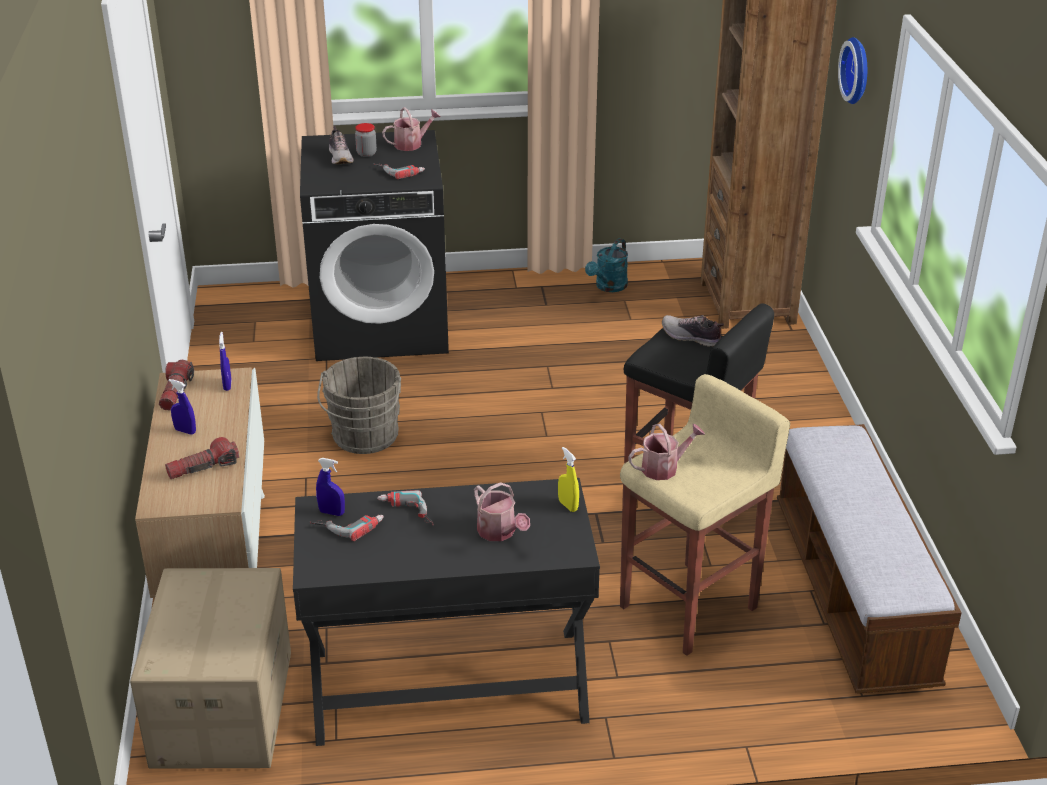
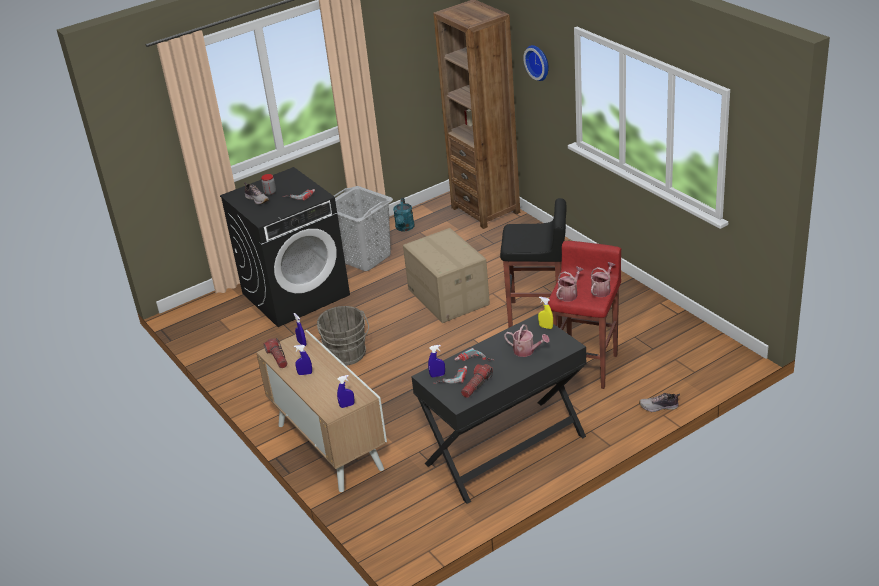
camera: 25 degrees left, 0 degrees up
cardboard box [130,568,291,769] -> cardboard box moved to [403,228,490,323]
flashlight [165,437,239,479] -> flashlight moved to [461,364,493,398]
watering can [382,107,441,151] -> watering can moved to [591,262,615,297]
beige stool [620,374,790,656] -> red stool [548,241,621,389]
shoe [662,315,724,347] -> shoe moved to [639,393,680,412]
bench [777,424,961,694] -> none
none -> grey laundry basket [334,186,393,271]
none -> blue spray bottle [337,375,355,408]

